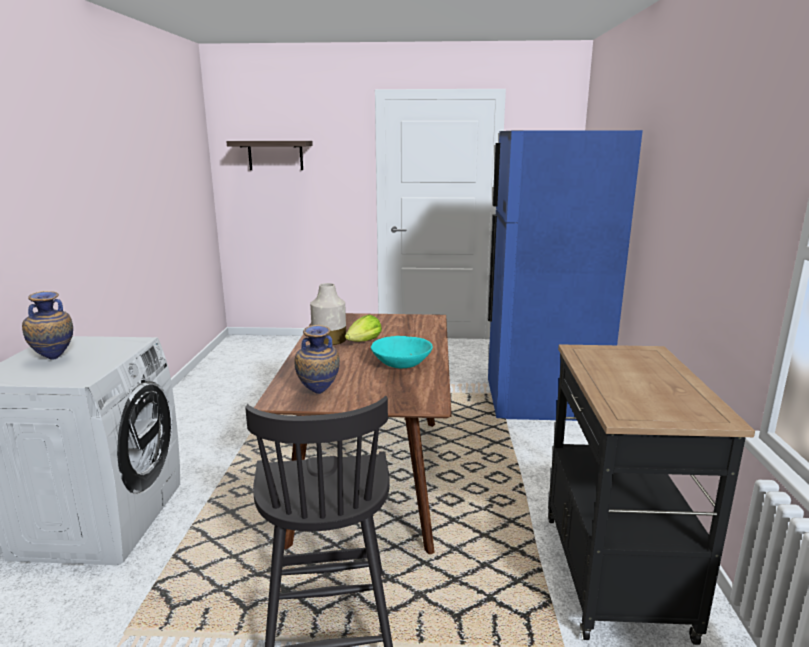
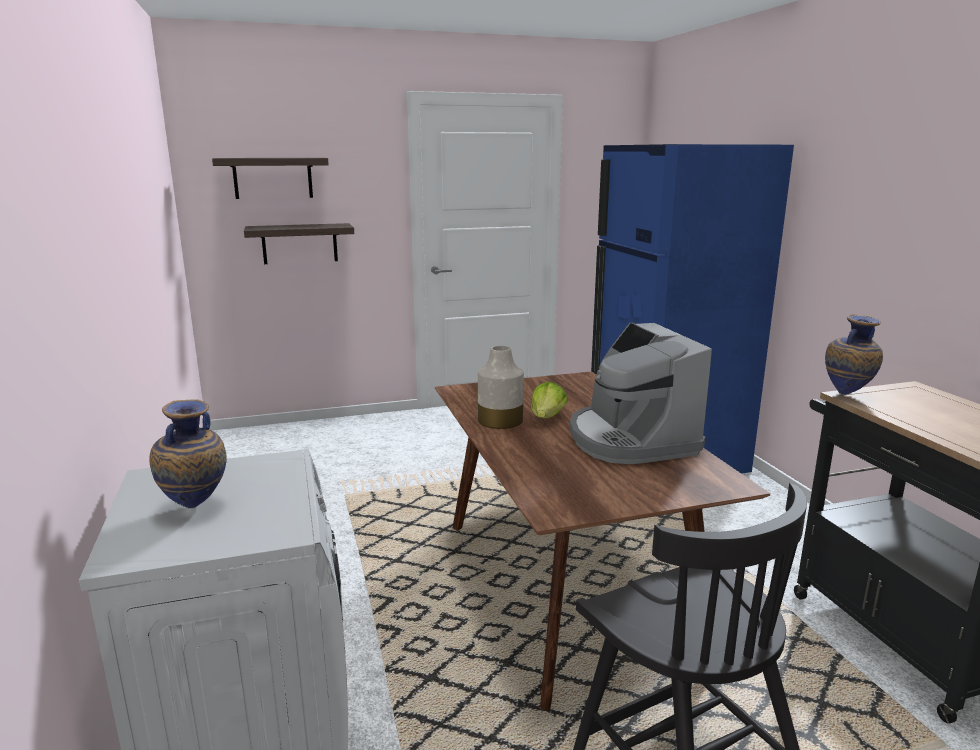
camera: 20 degrees left, 0 degrees up
vase [295,325,340,394] -> vase moved to [825,314,883,395]
turquoise bowl [371,336,433,368] -> coffee machine [570,323,712,464]
none -> shelf [244,223,354,264]

